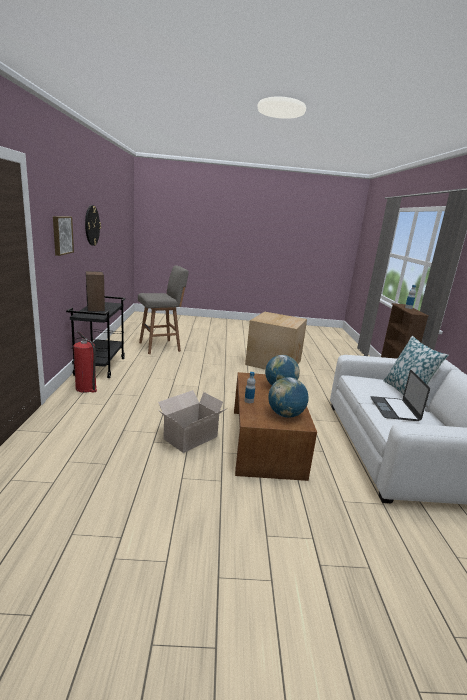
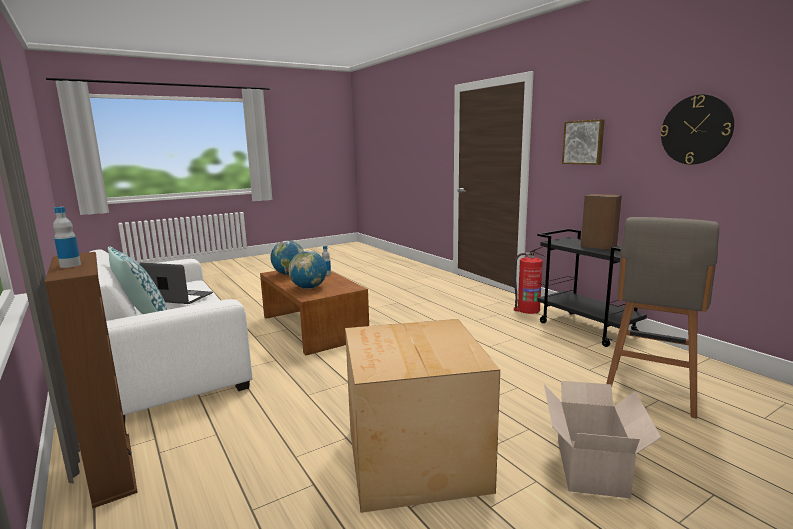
camera: 150 degrees right, 5 degrees down
cardboard box [158,390,226,453] -> cardboard box moved to [544,381,661,499]
laptop [370,370,430,421] -> laptop turned 45 degrees counterclockwise [139,263,213,304]

